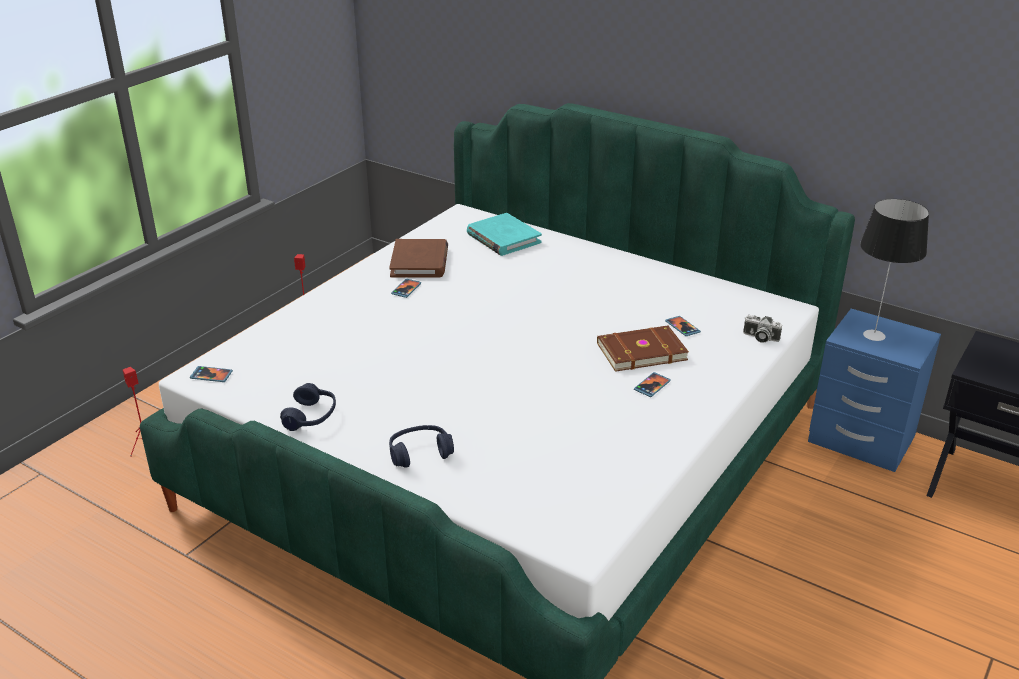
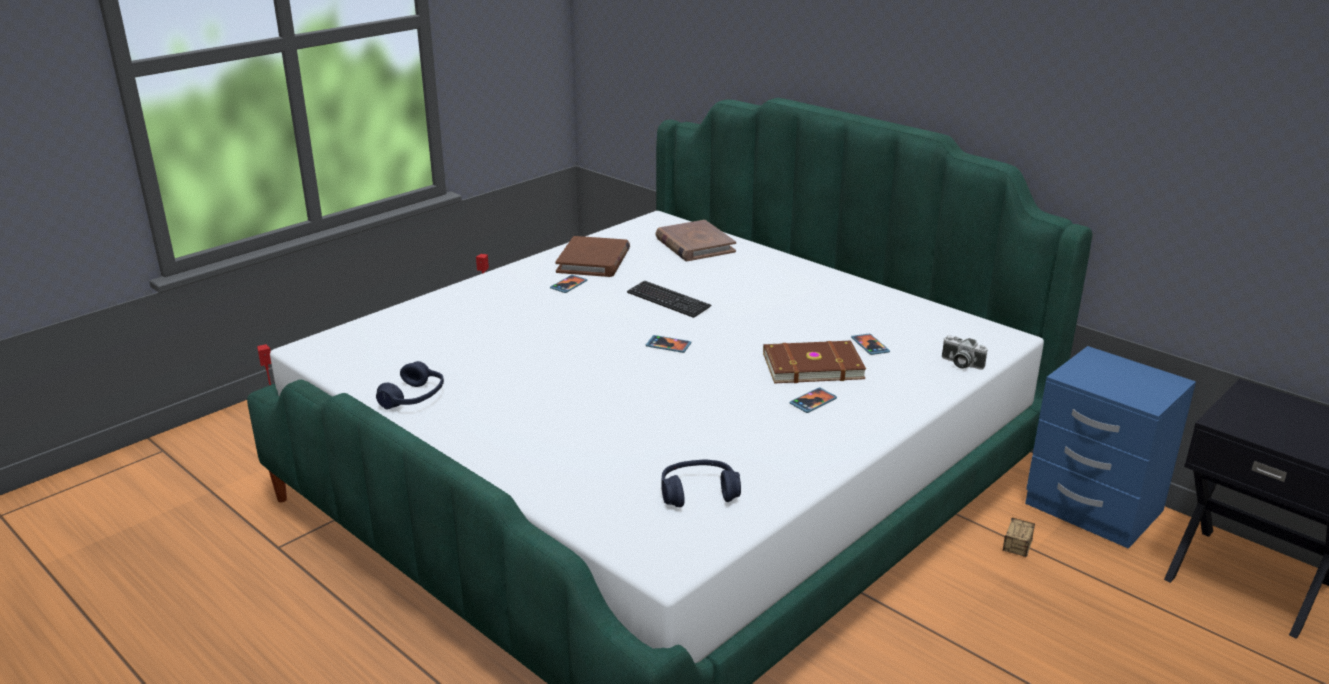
camera: 10 degrees right, 5 degrees down
phone [190,366,233,382] -> phone moved to [646,335,691,353]
blue headphones [389,425,454,468] -> blue headphones moved to [661,460,741,507]
turquoise book [467,213,542,256] -> brown book [656,220,736,261]
table lamp [860,199,929,341] -> none
none -> keyboard [627,280,711,318]
none -> storage box [1003,518,1035,557]

